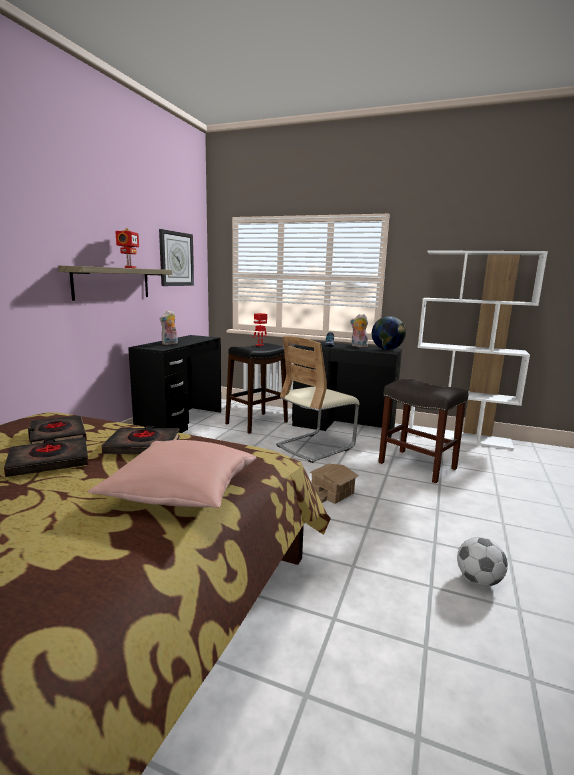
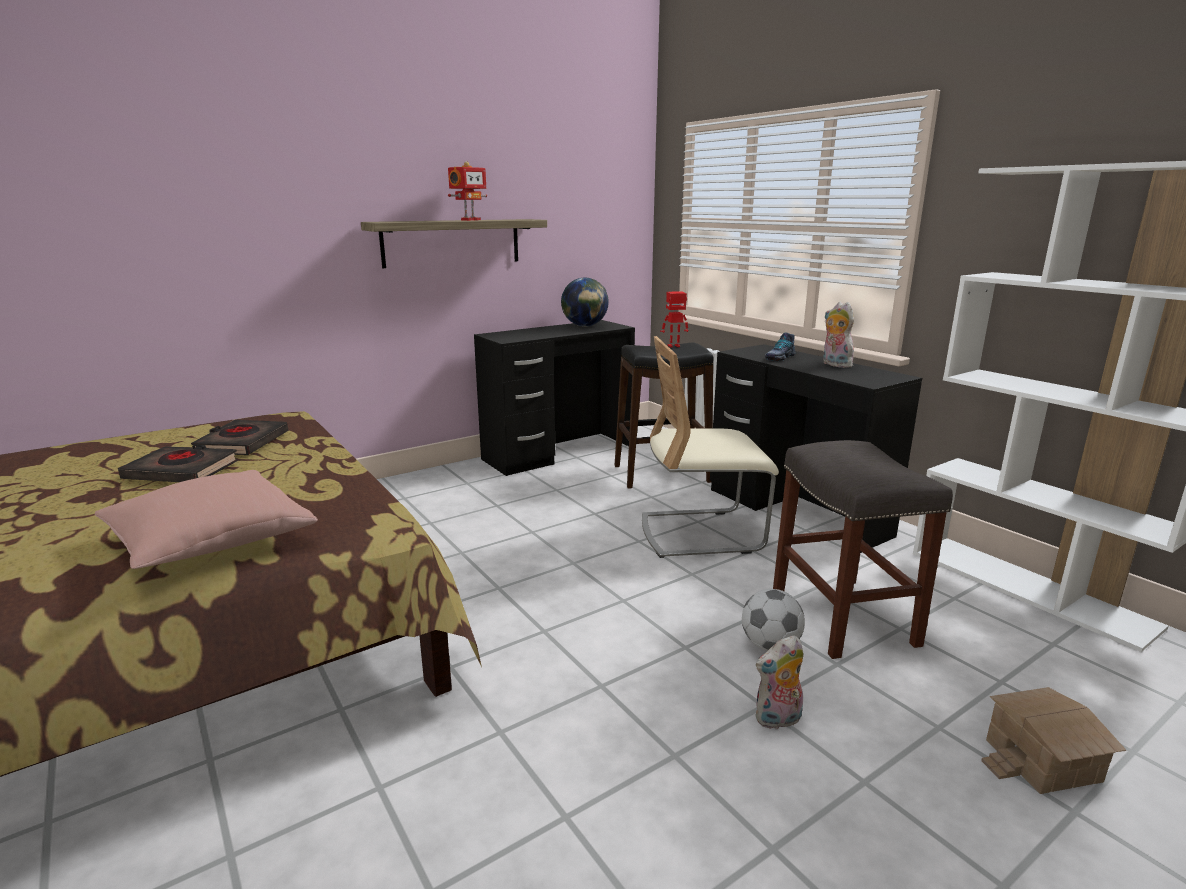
camera: 35 degrees right, 5 degrees up
black book [102,426,180,454] -> none
wall clock [159,229,194,286] -> none
plush toy [160,310,178,345] -> plush toy moved to [756,635,804,730]
toy house [309,464,359,504] -> toy house moved to [981,687,1126,794]
globe [372,316,406,350] -> globe moved to [561,278,609,327]
football [457,537,508,586] -> football moved to [742,589,805,651]

